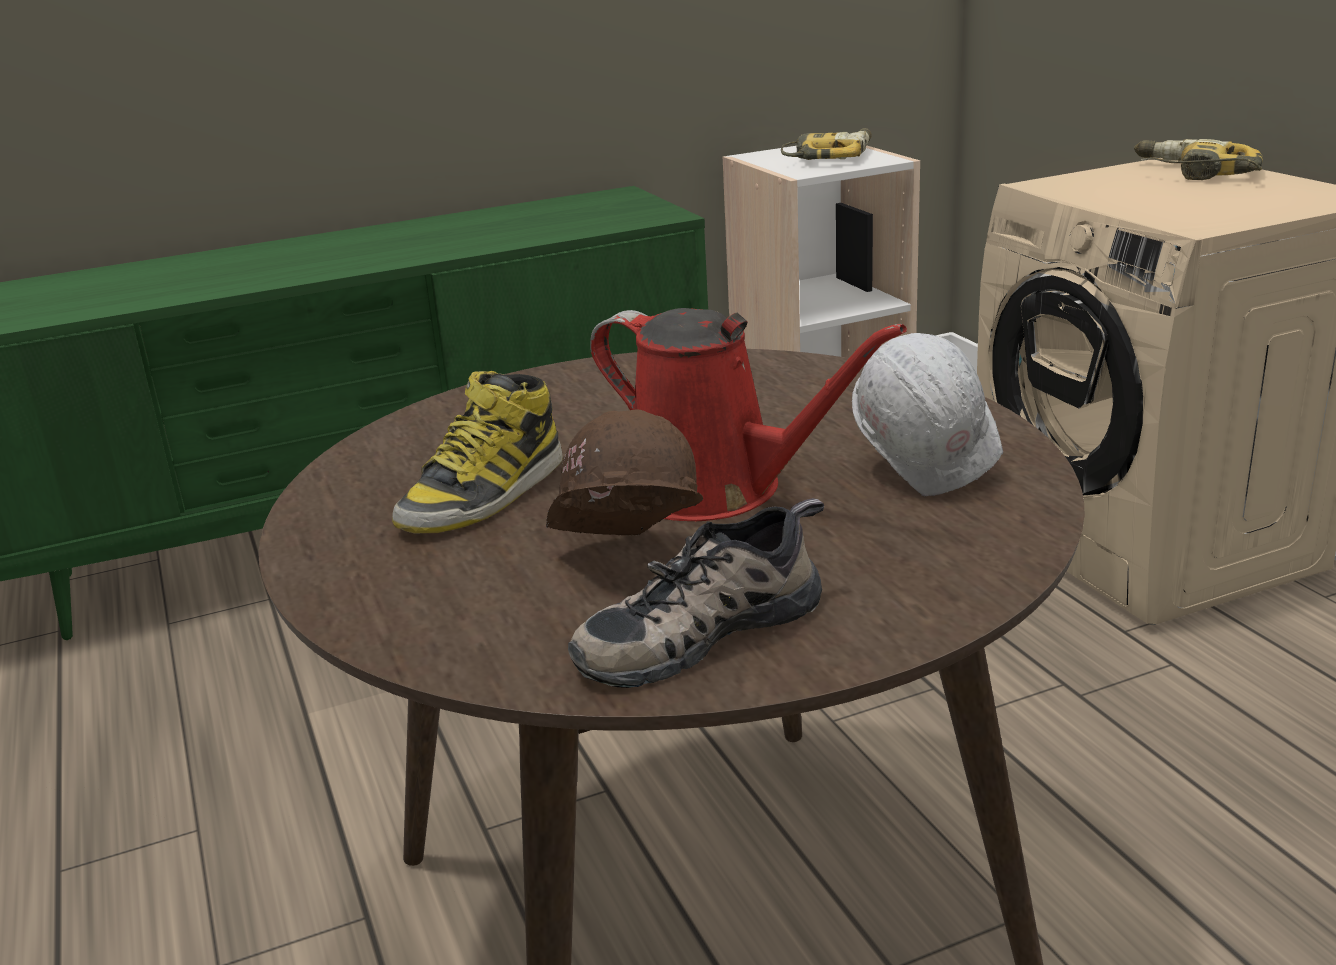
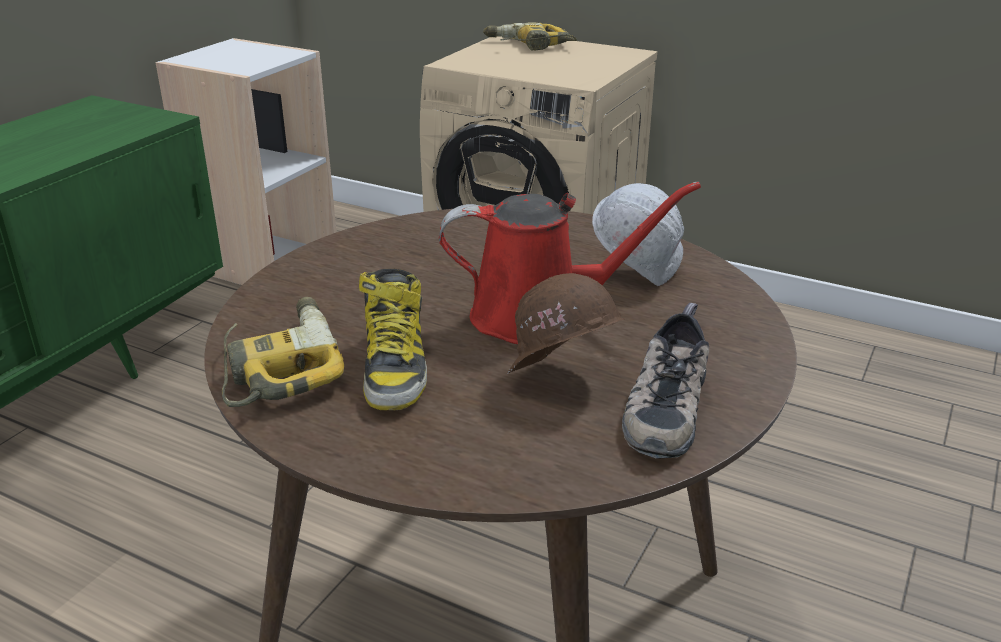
camera: 40 degrees left, 5 degrees up
power drill [781,128,872,160] -> power drill moved to [222,297,344,407]

